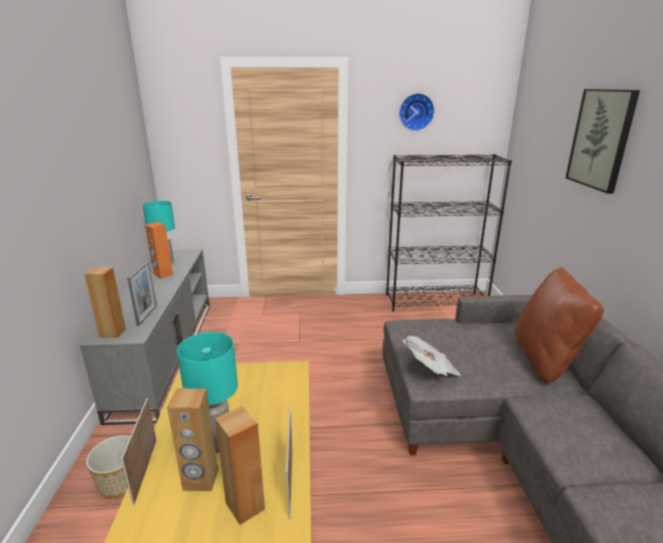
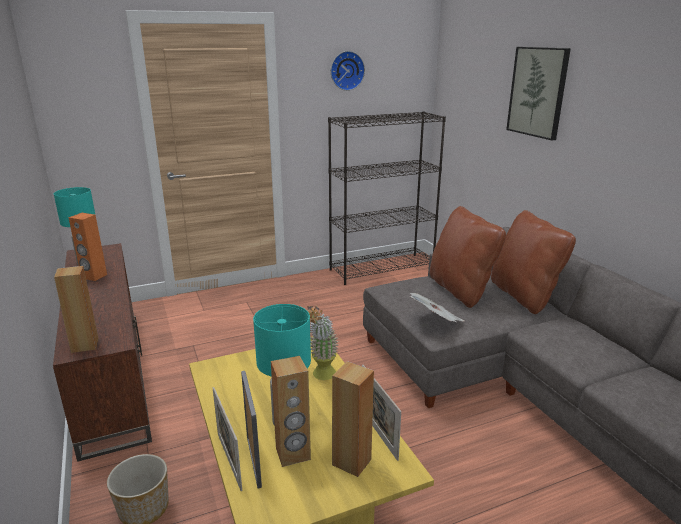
camera: 20 degrees left, 0 degrees up
grey tv stand [80,249,210,425] -> brown tv stand [53,243,152,462]
picture frame [127,261,157,326] -> picture frame moved to [241,371,262,489]
none -> potted plant [307,305,339,380]
none -> brown pillow [429,206,506,308]

